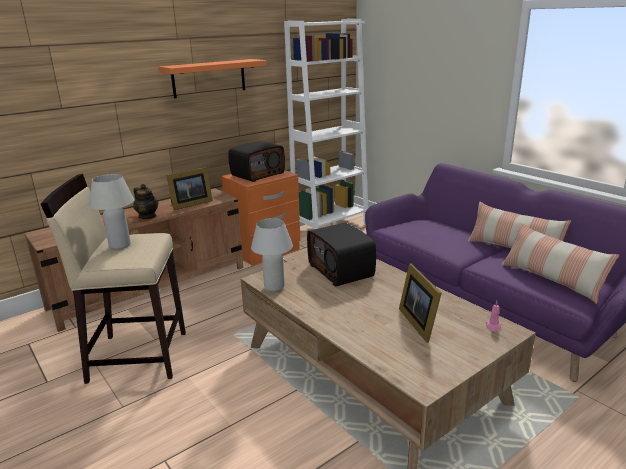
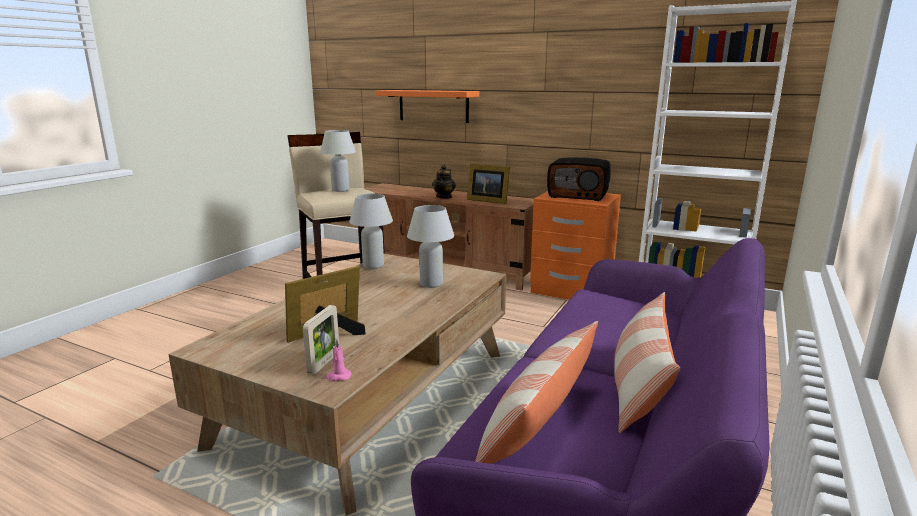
camera: 65 degrees right, 5 degrees down
orange shelf [159,59,267,99] -> orange shelf moved to [375,90,479,123]
radio [307,223,376,286] -> white table lamp [407,205,454,288]
none -> picture frame [303,305,339,375]

